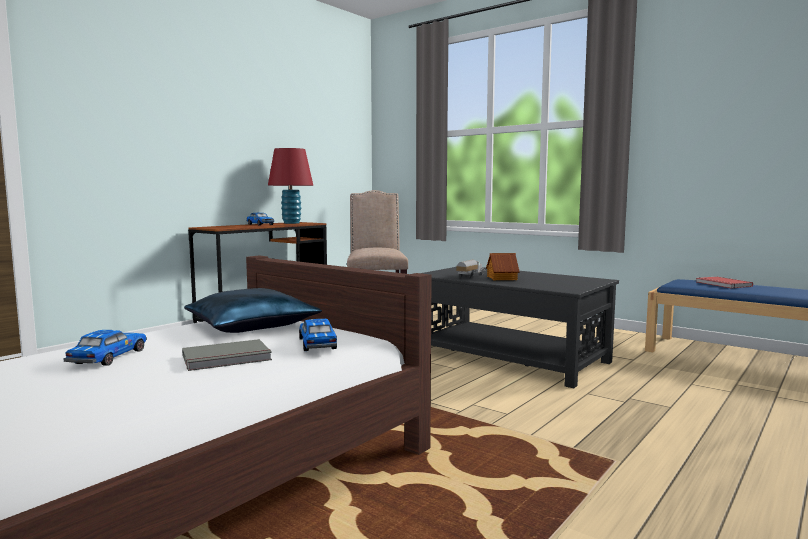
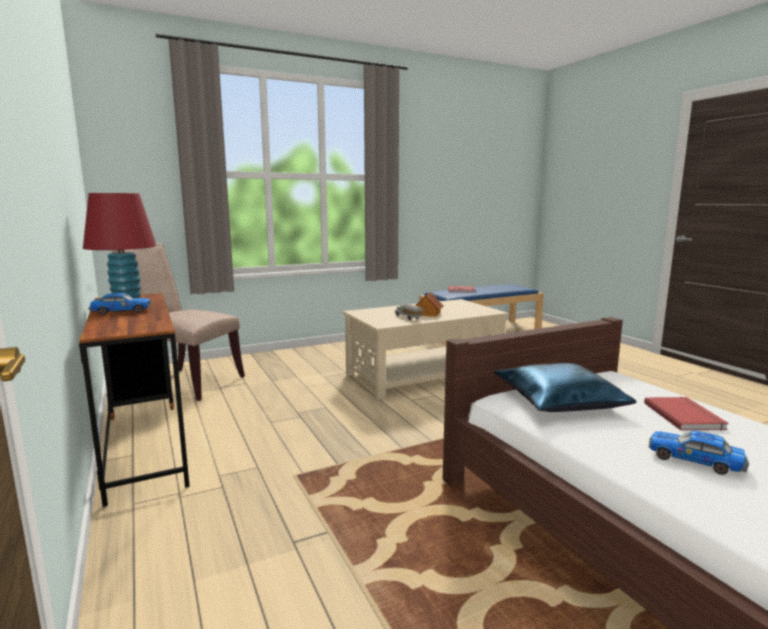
camera: 65 degrees left, 5 degrees up
grey book [182,339,272,371] -> red book [644,397,729,431]
toy car [299,319,337,351] -> none
black coffee table [421,267,619,388] -> beige coffee table [343,299,509,400]

